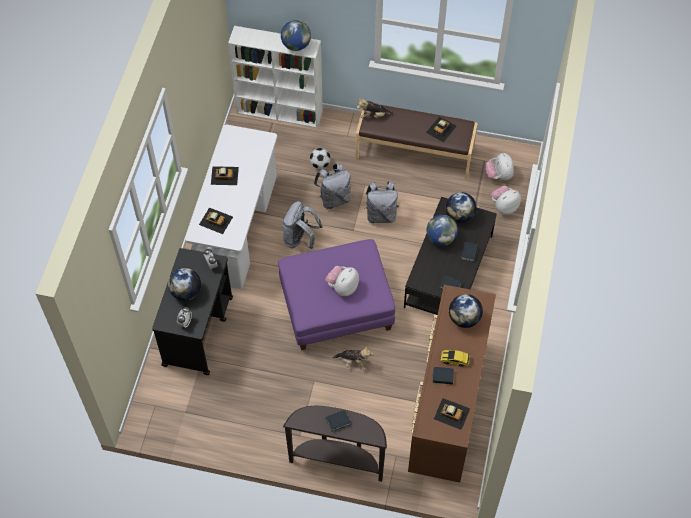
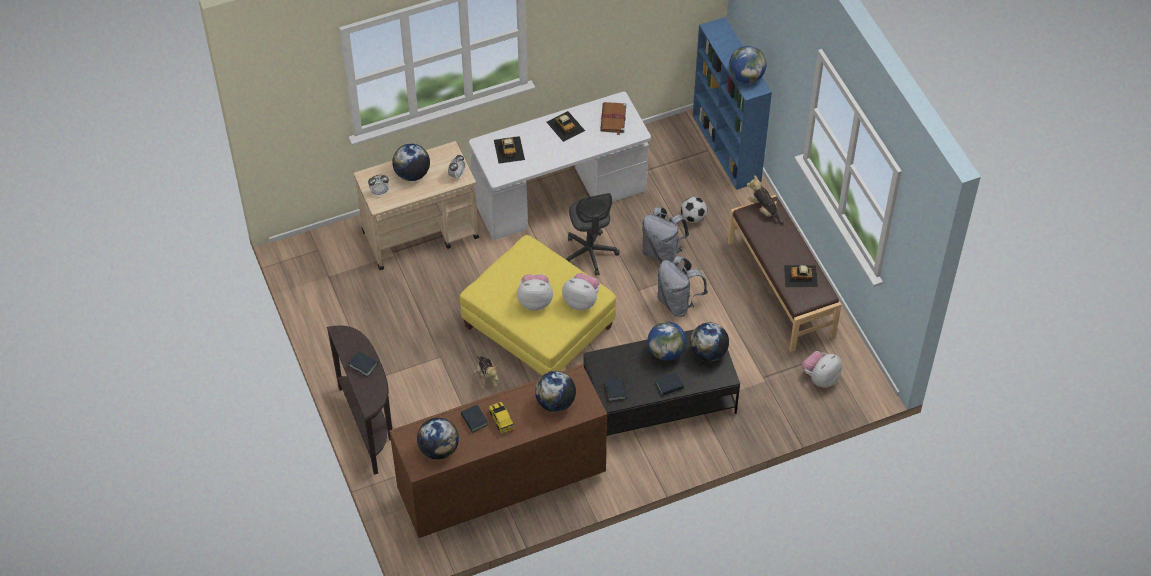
camera: 55 degrees right, 5 degrees down
black cart [152,248,233,375] -> beige cart [354,141,479,270]
white bookcase [228,26,323,128] -> blue bookcase [693,17,772,190]
purple ottoman [278,239,395,350] -> yellow ottoman [460,235,616,376]
grey backpack [282,201,323,249] -> grey office chair [566,193,619,276]
toy car [434,398,470,430] -> globe [417,418,459,460]
plush toy [491,186,521,215] -> plush toy moved to [562,273,600,310]
none -> brown book [600,102,626,135]

